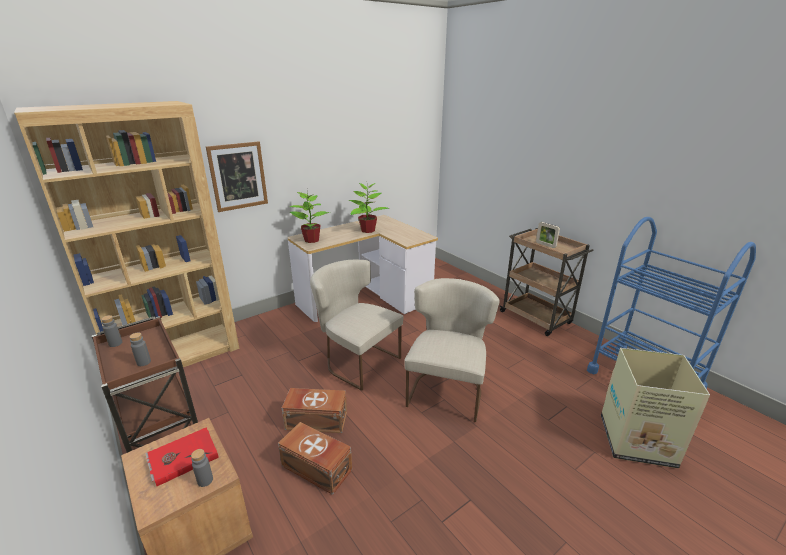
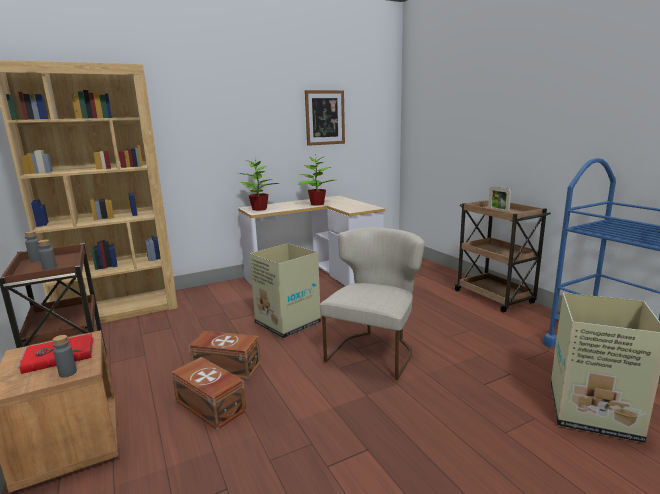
camera: 10 degrees right, 10 degrees down
picture [206,141,268,212] -> picture moved to [305,90,345,146]
beige chair [310,260,403,391] -> cardboard box [249,243,321,339]

